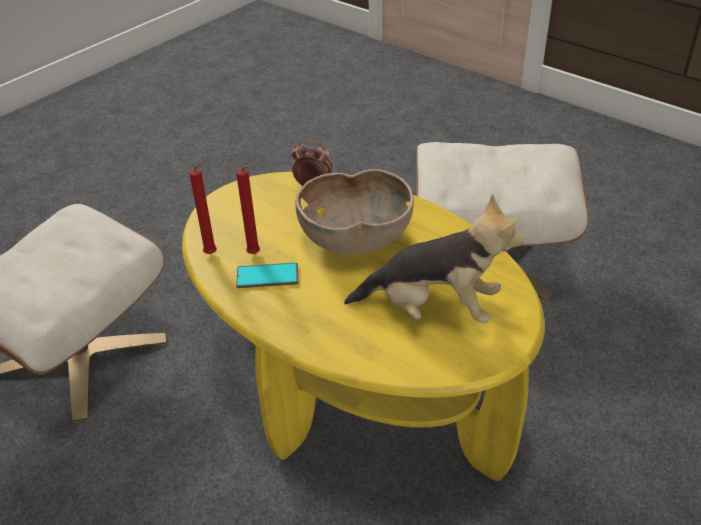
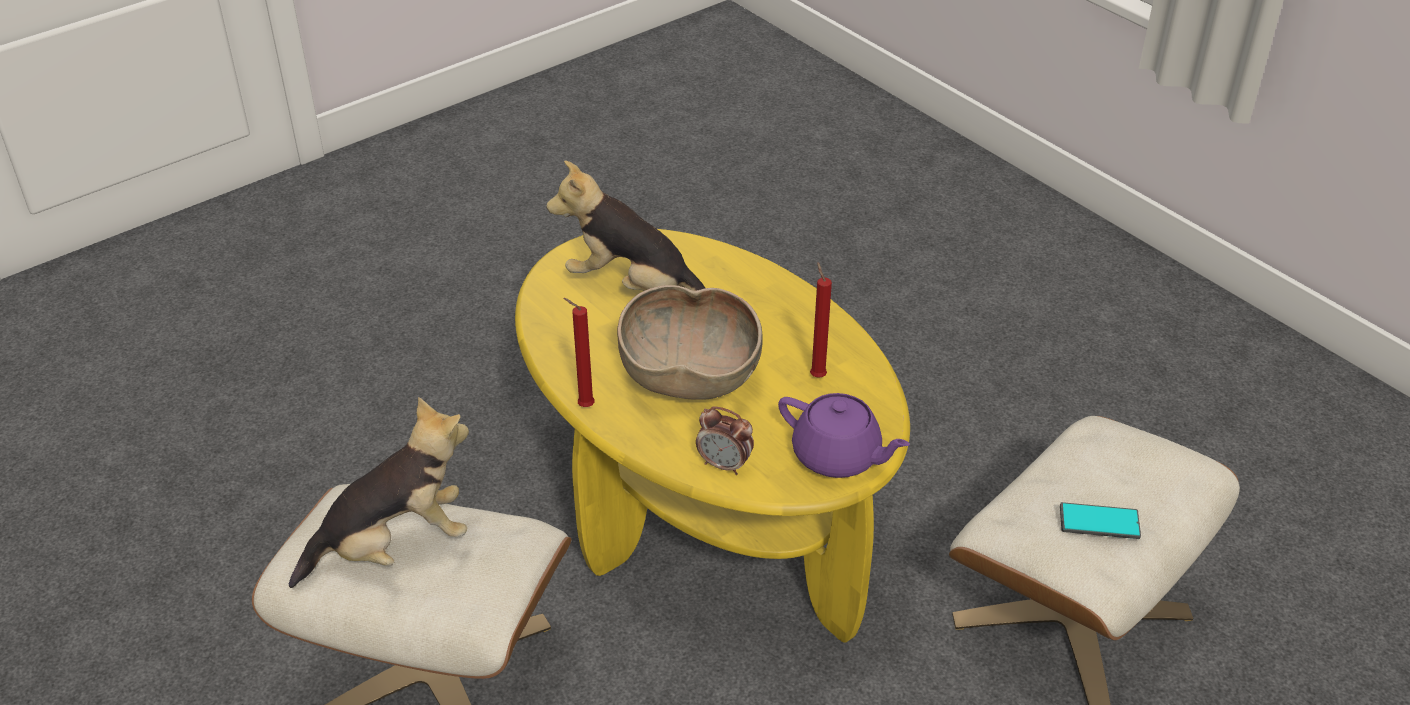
camera: 170 degrees left, 0 degrees up
red candle [189,161,217,254] -> red candle moved to [564,298,595,407]
phone [236,263,299,288] -> phone moved to [1060,502,1141,539]
none -> plush toy [289,397,469,588]
none -> purple teapot [778,393,910,478]

